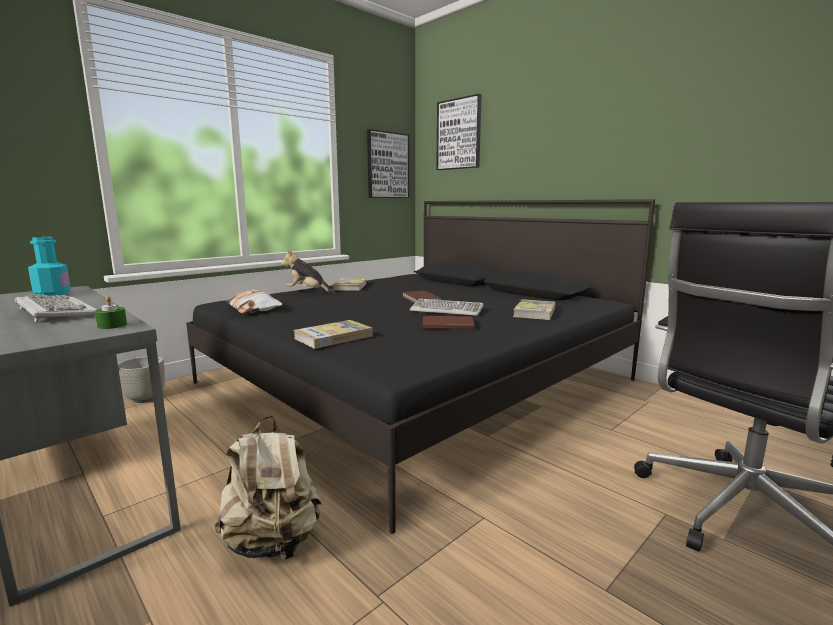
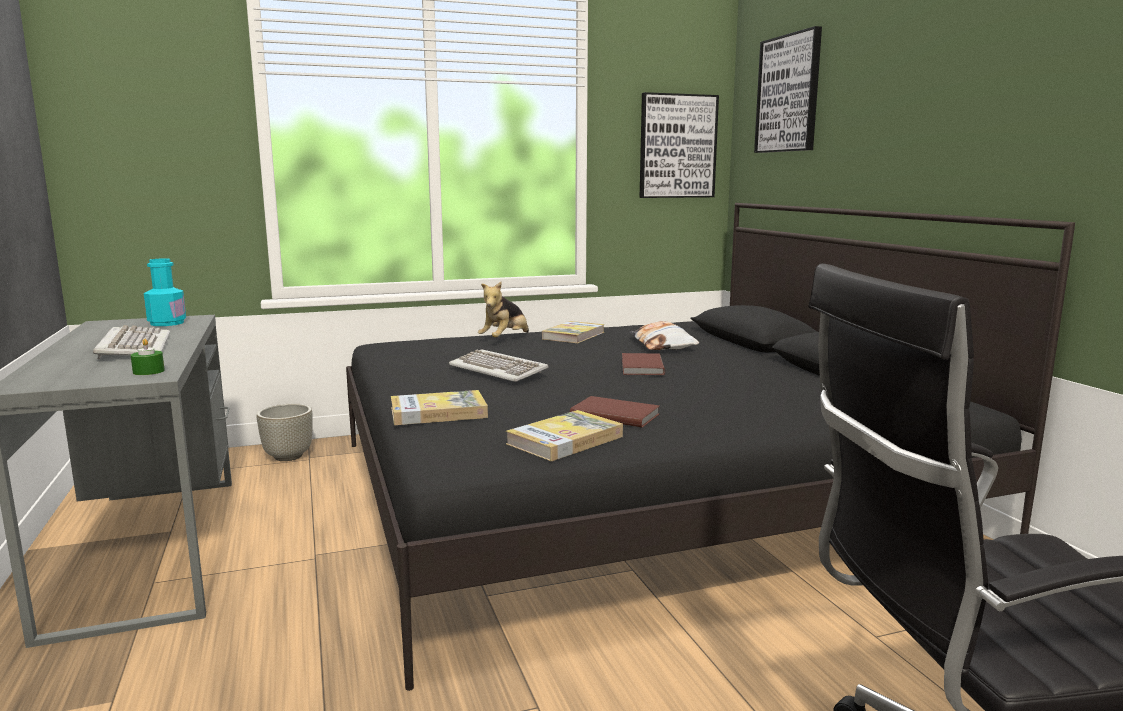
camera: 25 degrees right, 0 degrees up
beige backpack [215,416,322,562] -> none
pillow [225,290,283,314] -> pillow moved to [629,321,699,350]
plush toy [281,250,336,294] -> plush toy turned 105 degrees counterclockwise [478,282,529,337]
keyboard [409,299,484,316] -> keyboard moved to [449,349,548,382]
book [513,299,555,320] -> book moved to [506,410,623,461]

